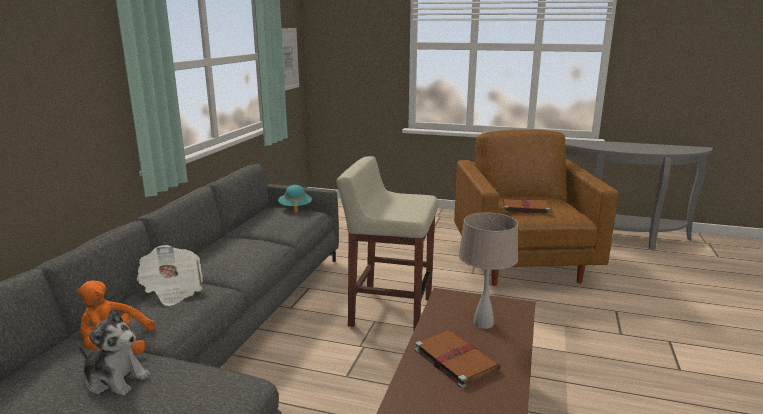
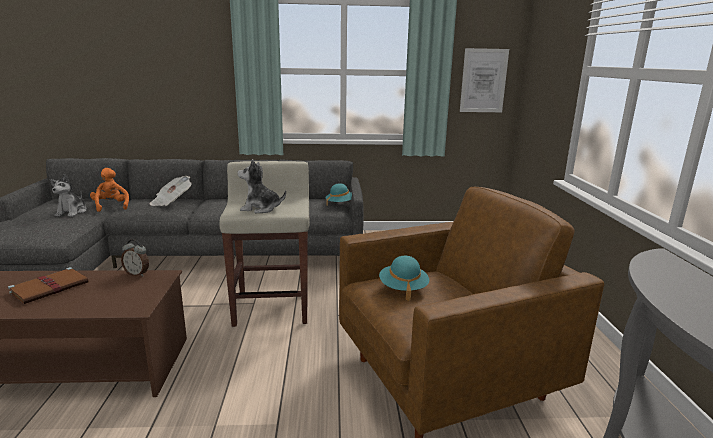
camera: 70 degrees right, 0 degrees up
beige table lamp [459,213,518,329] -> none
brown book [501,199,550,214] -> turquoise hat [379,256,429,301]
none -> alarm clock [121,239,149,277]
none -> plush toy [237,159,286,213]

